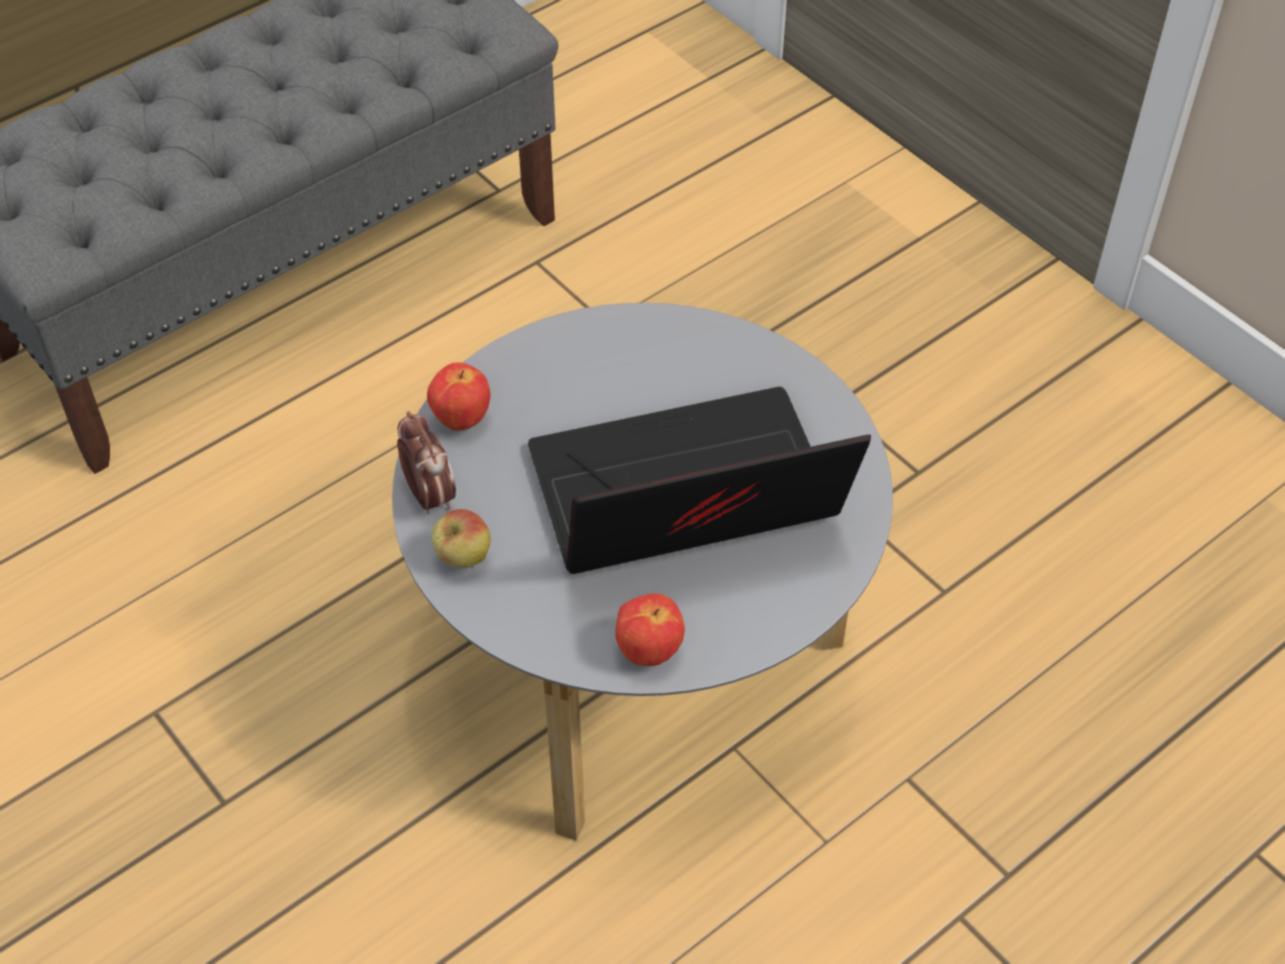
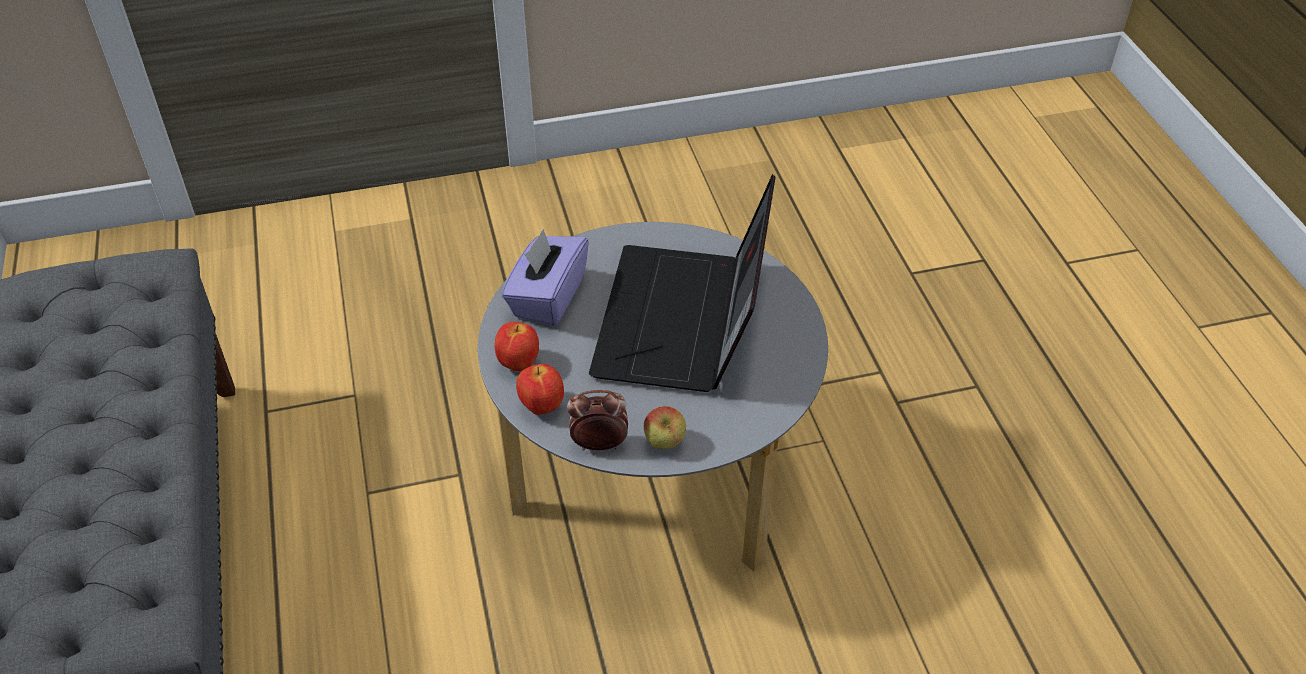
camera: 65 degrees left, 5 degrees down
apple [616,594,685,666] -> apple moved to [495,322,539,371]
none -> purple tissue box [502,229,589,326]

